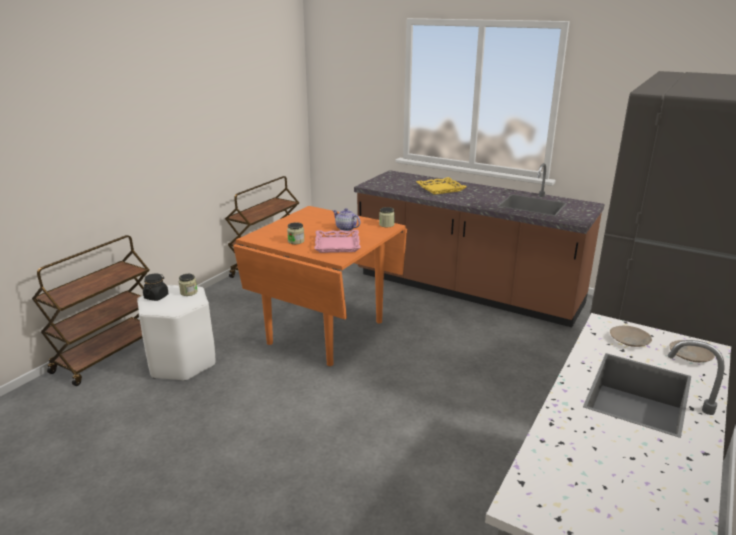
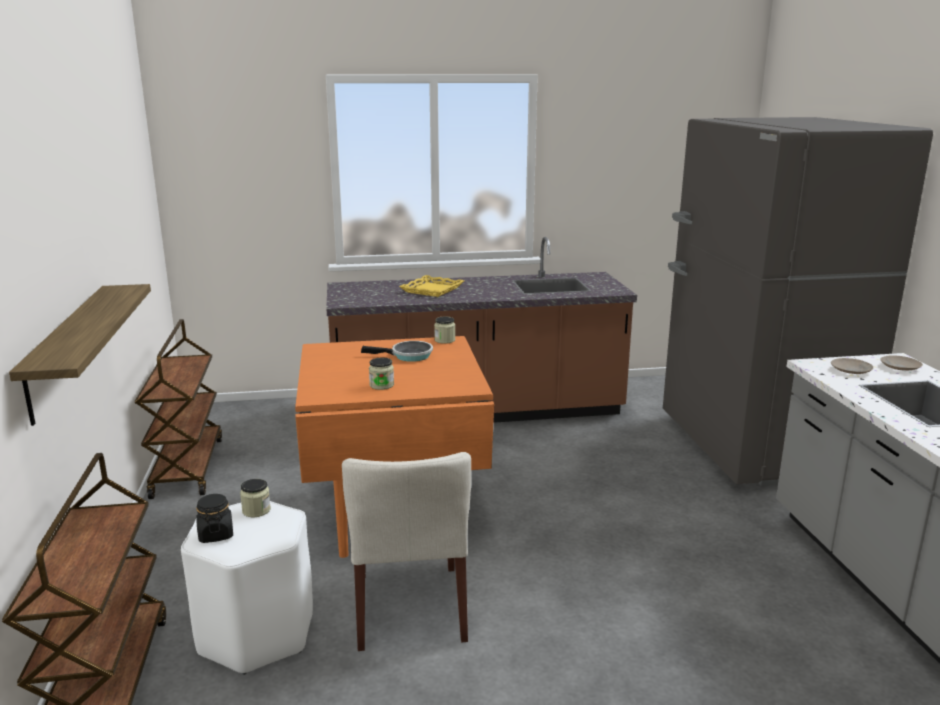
camera: 40 degrees left, 5 degrees down
pink tray [314,230,361,253] -> none
teapot [332,208,360,231] -> frying pan [361,341,433,362]
none -> shelf [9,284,151,426]
none -> beige chair [342,452,471,651]

